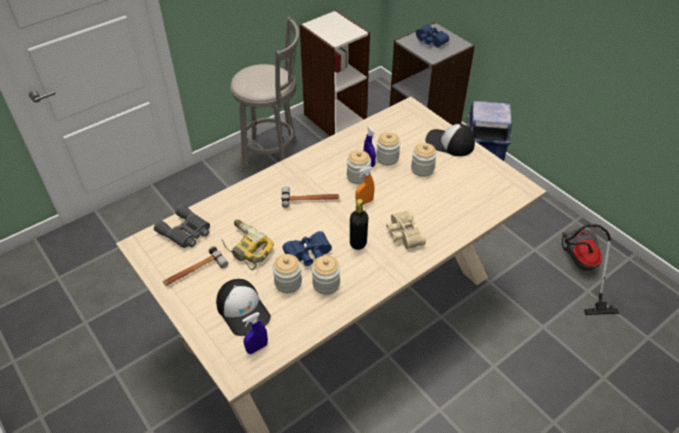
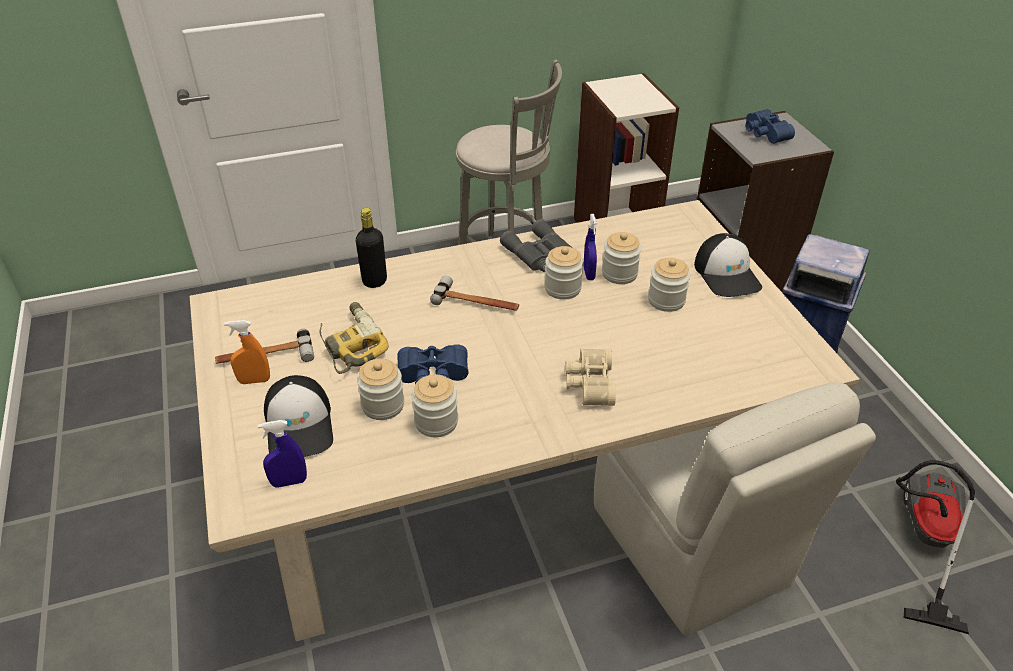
camera: 20 degrees right, 5 degrees down
grey binoculars [154,204,210,248] -> grey binoculars moved to [500,219,573,272]
black bottle [350,199,368,250] -> black bottle moved to [356,208,387,288]
orange spray bottle [355,166,374,205] -> orange spray bottle moved to [224,320,270,384]
cap [425,124,475,156] -> cap turned 150 degrees counterclockwise [694,233,762,297]
none -> beige chair [594,382,876,636]

